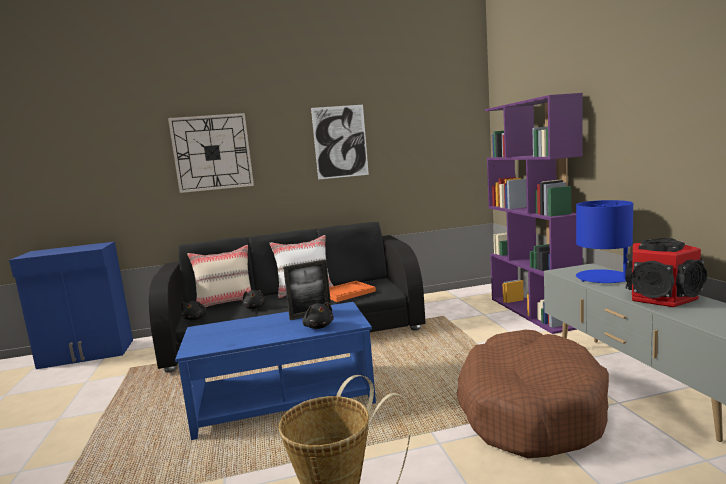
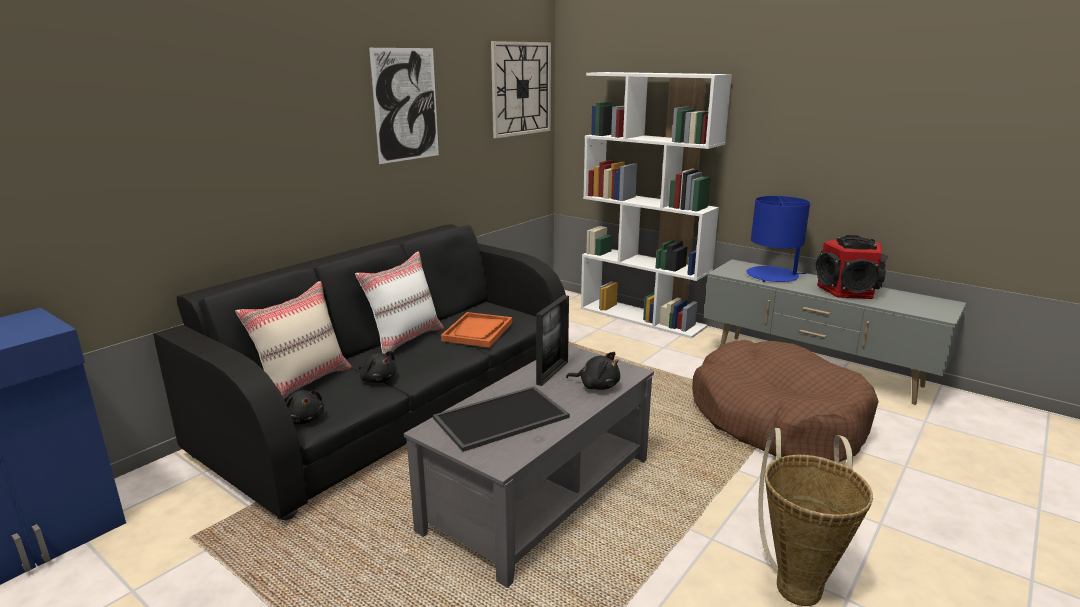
camera: 40 degrees left, 10 degrees up
wall clock [168,113,254,193] -> wall clock moved to [491,41,551,138]
blue coffee table [175,302,376,440] -> grey coffee table [404,345,654,588]
purple bookcase [485,93,583,334] -> white bookcase [581,72,732,339]
none -> tray [433,386,570,452]

